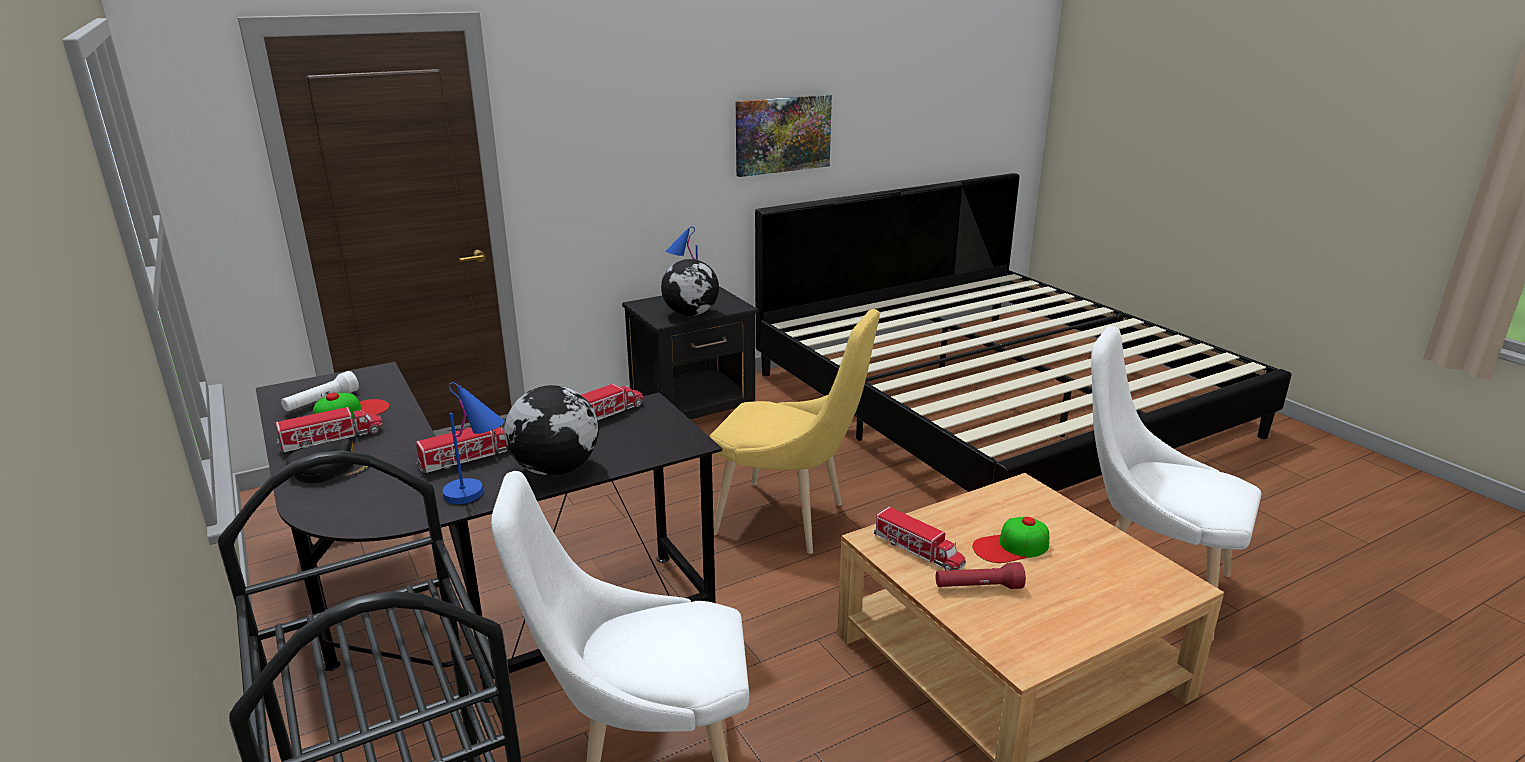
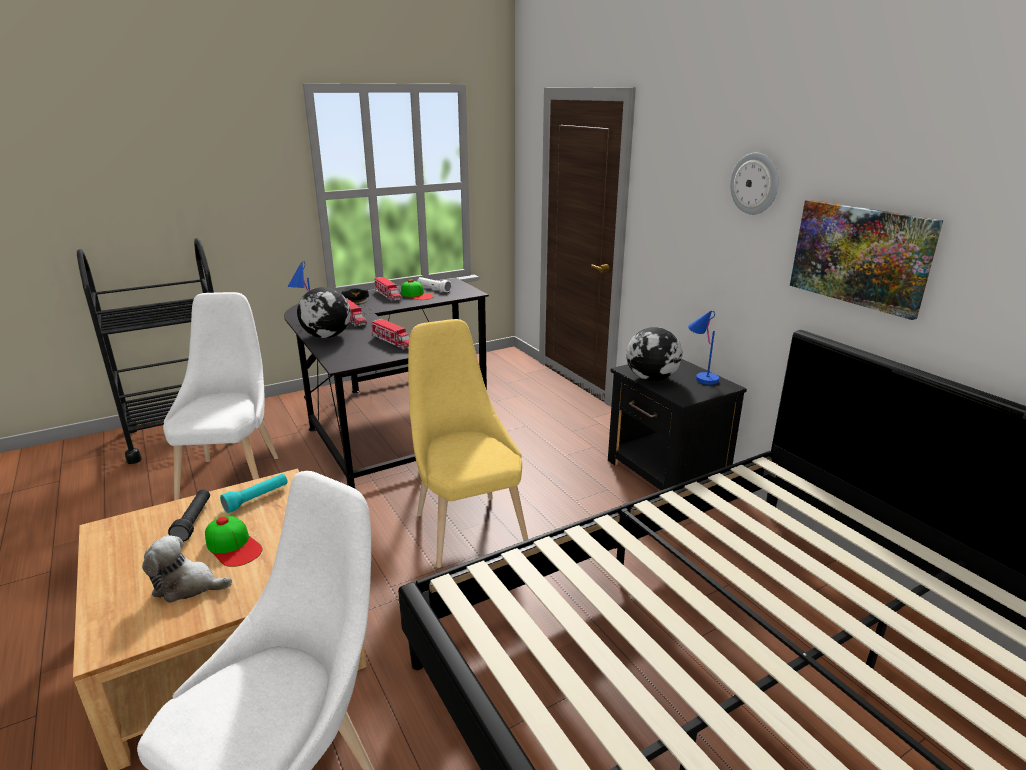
camera: 90 degrees right, 0 degrees up
yellow chair [710,309,880,554] -> yellow chair turned 135 degrees clockwise [408,319,528,568]
toy truck [874,507,966,571] -> turquoise flashlight [220,474,288,513]
red flashlight [936,562,1026,589] -> black flashlight [168,489,210,542]
cap [972,517,1049,563] -> cap turned 150 degrees clockwise [205,516,262,567]
none -> plush toy [142,535,232,603]
none -> wall clock [730,153,779,215]

